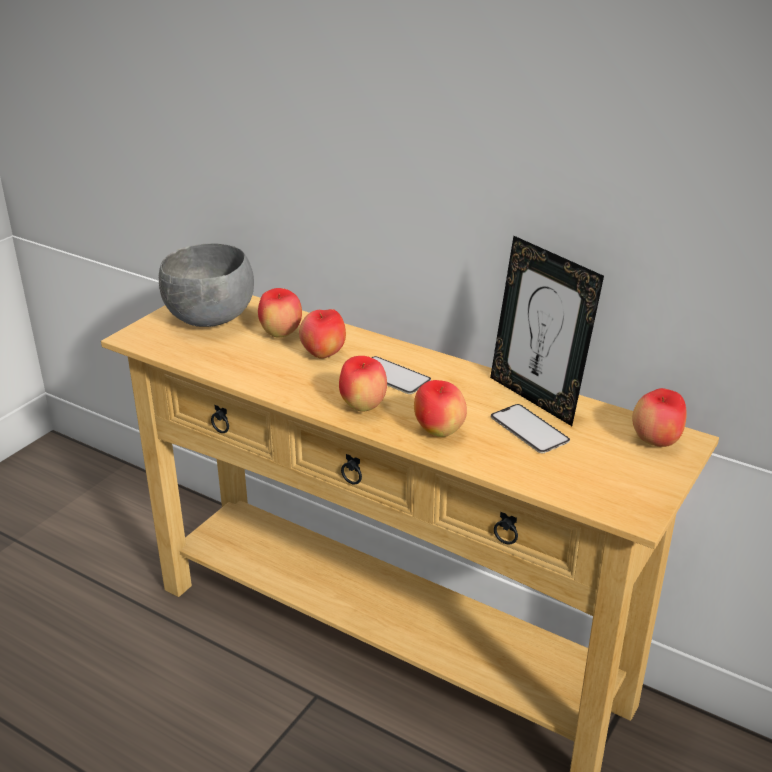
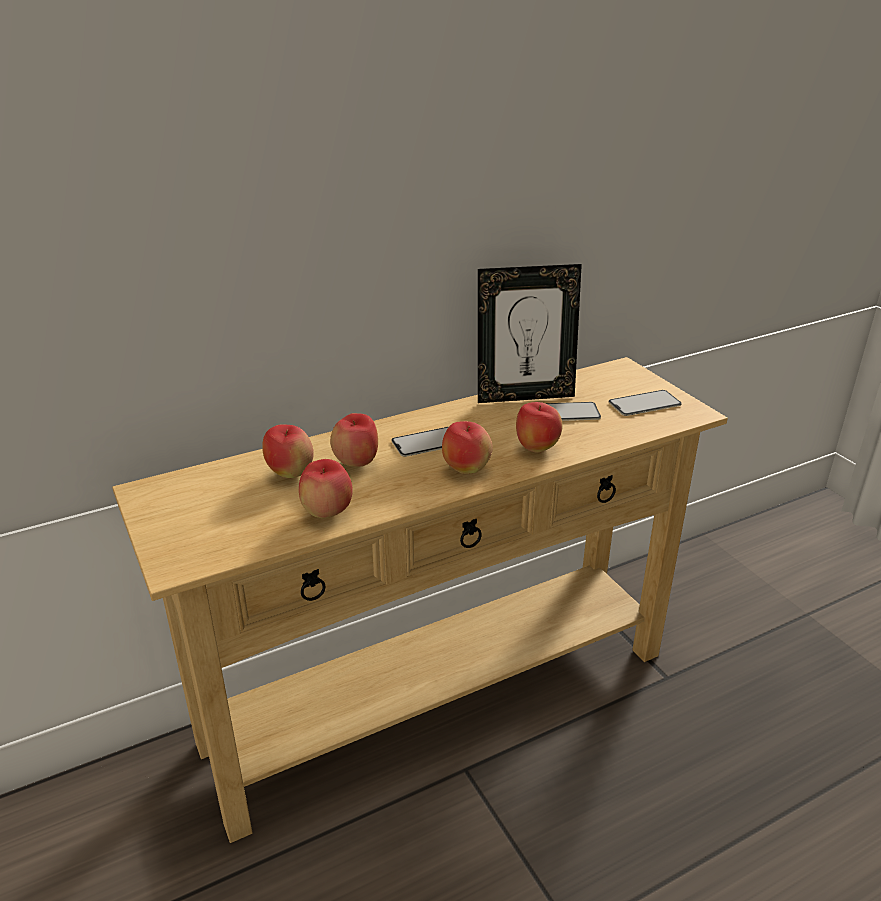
camera: 60 degrees left, 0 degrees up
grey bowl [159,243,254,327] -> none
apple [632,388,687,447] -> apple moved to [299,459,353,518]
none -> phone [609,390,681,416]

